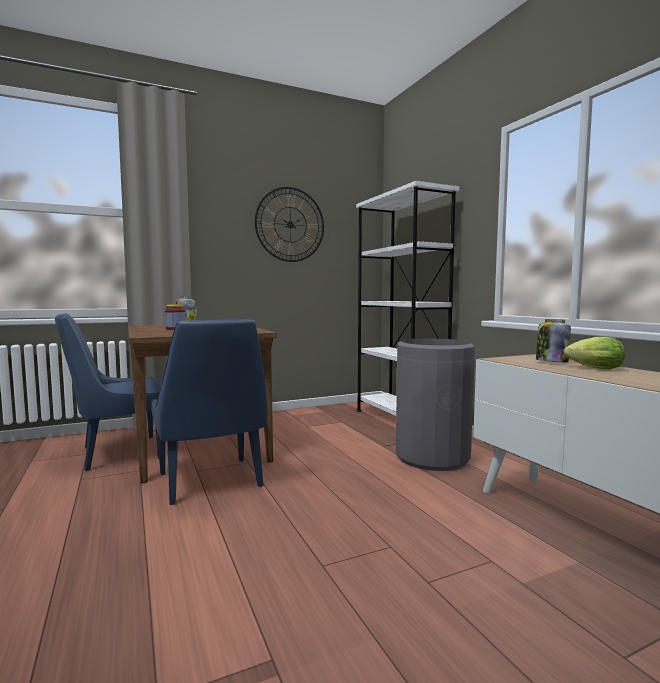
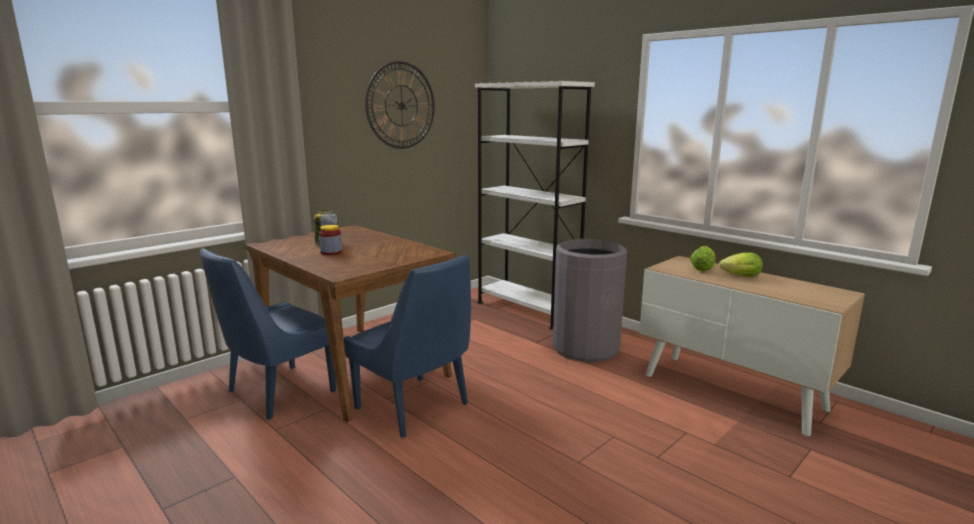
camera: 20 degrees left, 10 degrees up
jar [536,319,571,362] -> lettuce [690,246,715,271]

